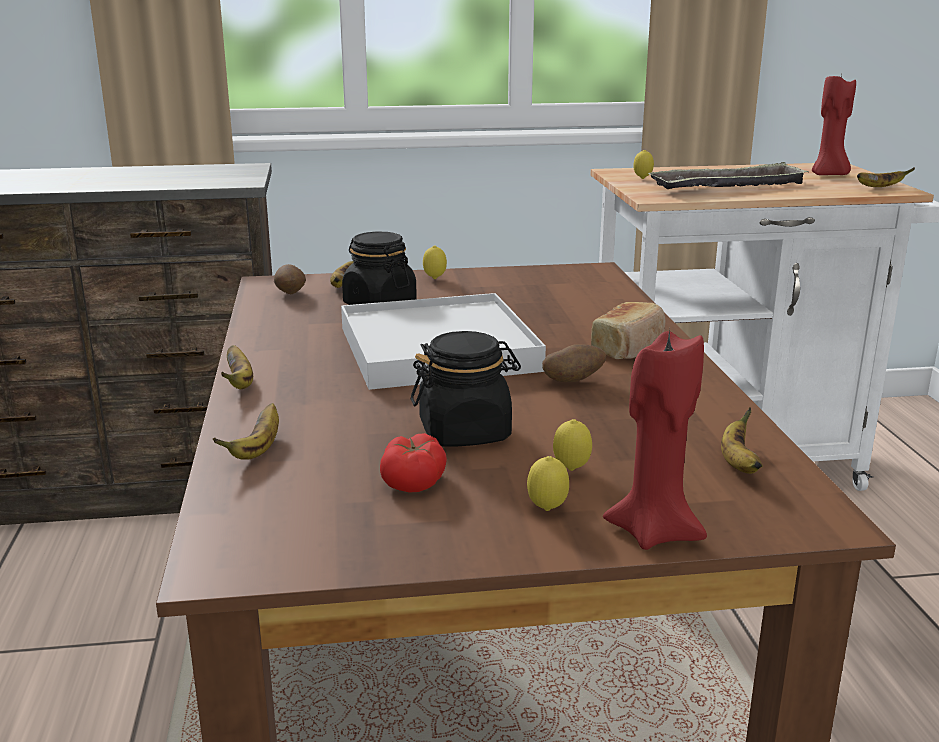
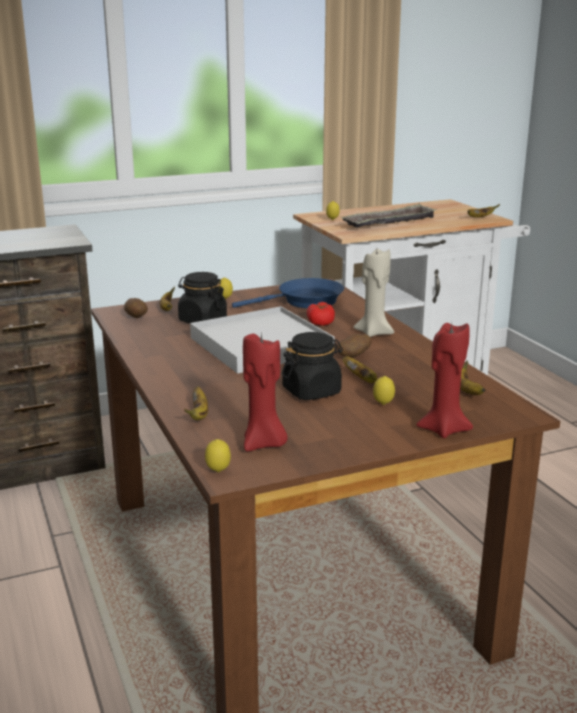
camera: 15 degrees left, 0 degrees up
banana [222,345,253,389] -> banana moved to [343,356,377,383]
tomato [380,433,447,493] -> tomato moved to [307,302,335,326]
lemon [527,456,569,511] -> lemon moved to [205,439,231,472]
bread [591,302,666,359] -> beige candle [353,249,394,337]
red candle [812,74,856,175] -> red candle moved to [243,331,288,451]
none -> blue frying pan [232,278,344,308]

